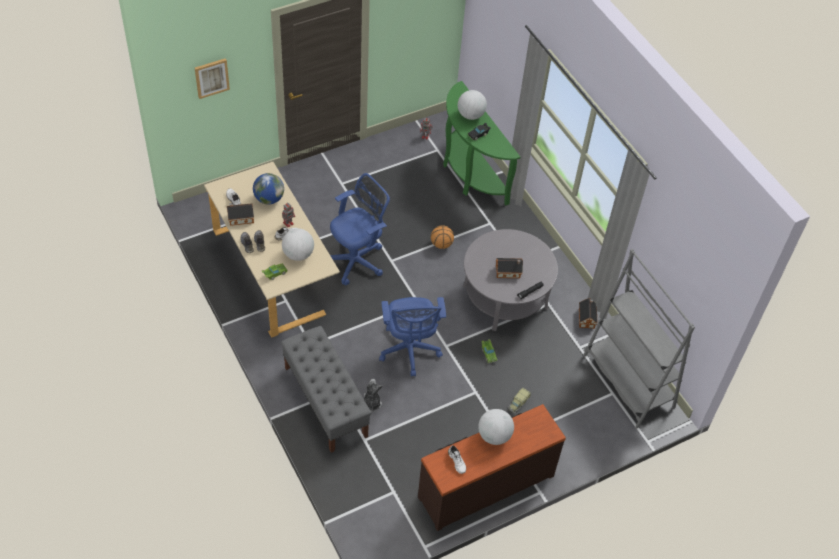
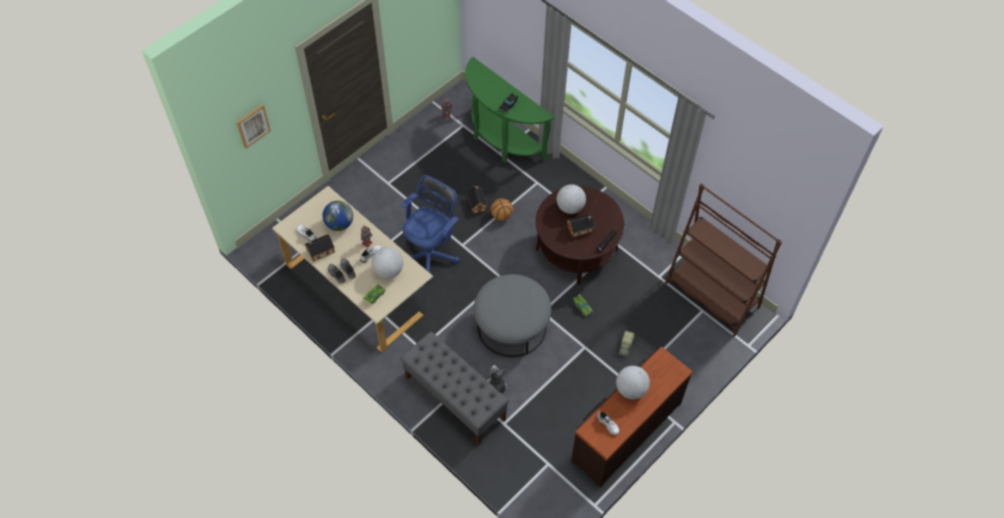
camera: 15 degrees left, 5 degrees up
blue office chair [379,297,446,377] -> grey ottoman [474,274,551,357]
globe [458,90,487,120] -> globe moved to [557,184,586,214]
grey coffee table [463,229,558,331] -> brown coffee table [536,186,625,284]
toy house [579,298,598,329] -> toy house moved to [467,186,487,214]
grey bookcase [584,249,695,429] -> brown bookcase [665,183,782,337]

